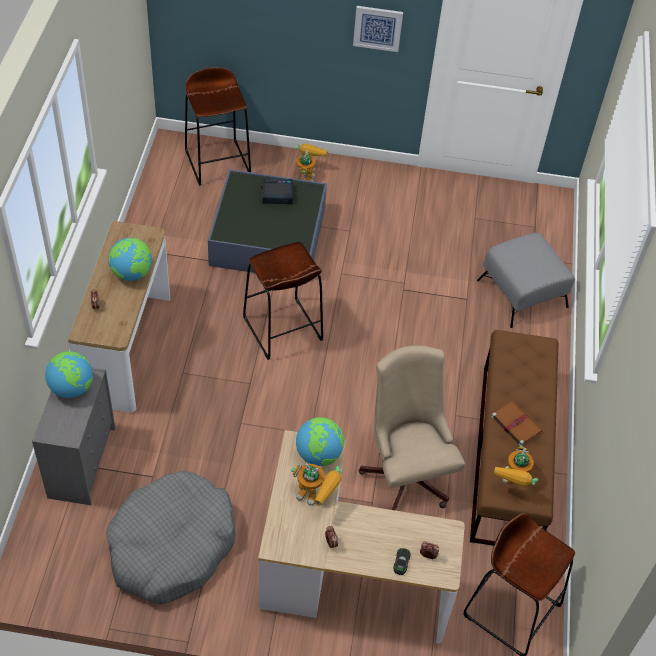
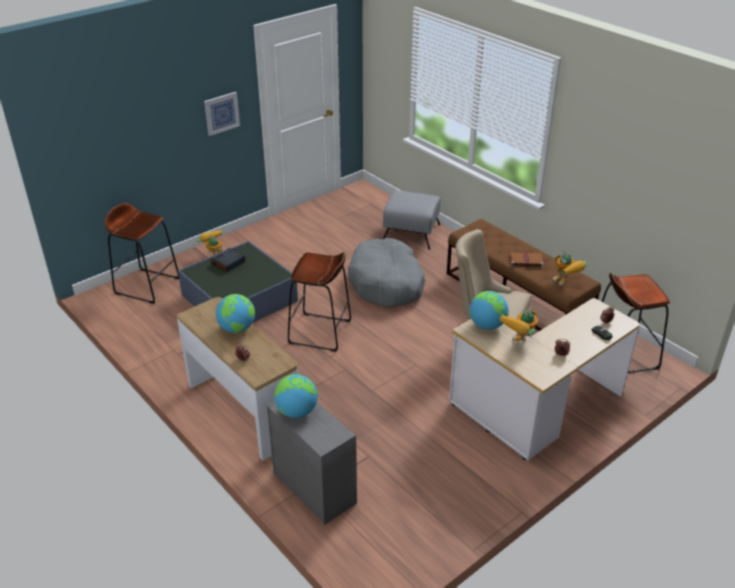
camera: 45 degrees left, 15 degrees down
grey dog bed [106,471,236,604] -> grey dog bed moved to [348,238,425,307]
toy robot [291,463,342,506] -> toy robot turned 150 degrees clockwise [499,306,538,341]

